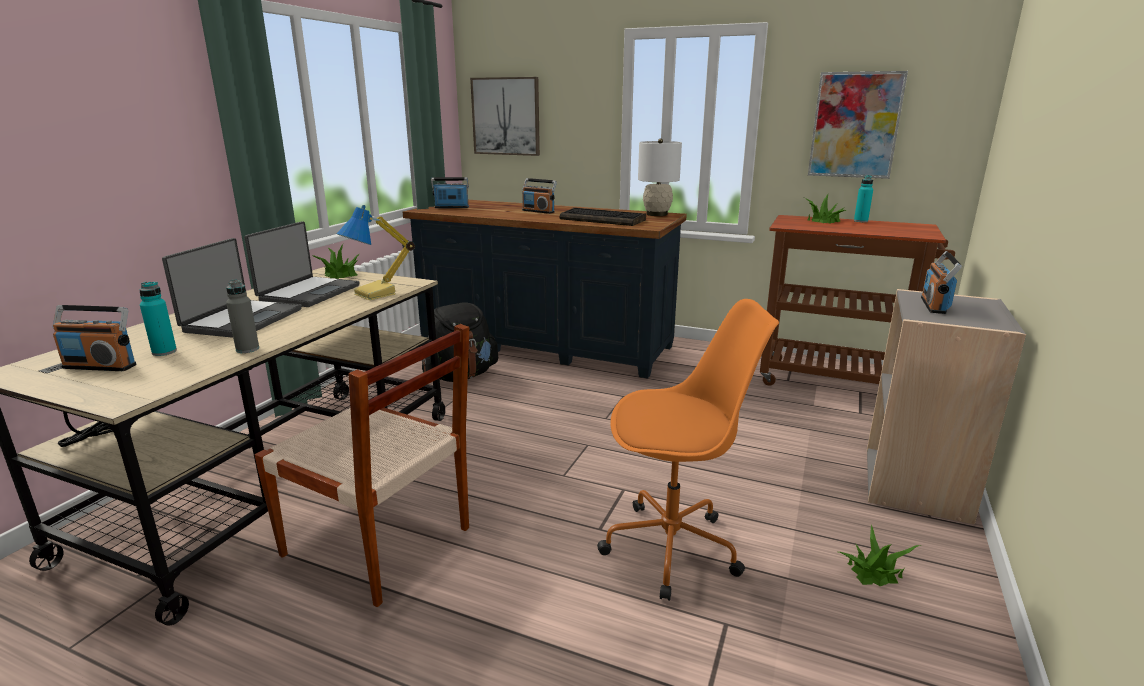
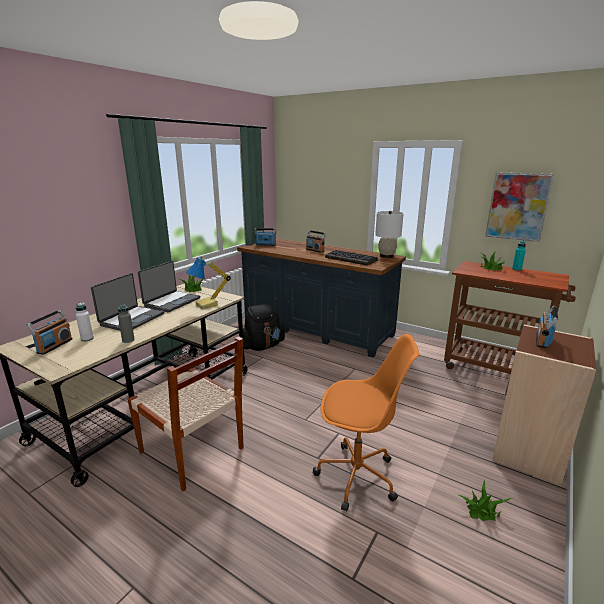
camera: 10 degrees right, 0 degrees up
radio [52,305,136,371] -> radio turned 90 degrees counterclockwise [26,310,72,355]
turquoise bottle [140,282,177,356] -> white bottle [76,303,94,341]
picture [470,77,540,156] -> none
grey bookcase [867,289,1026,525] -> brown bookcase [492,325,596,486]

